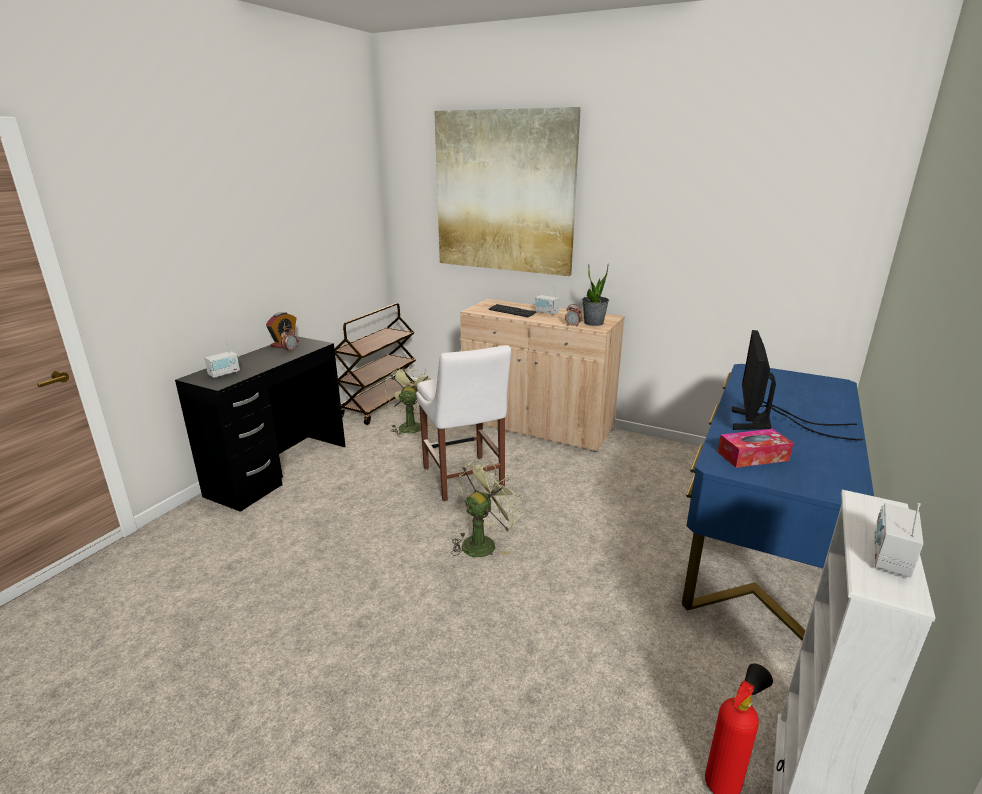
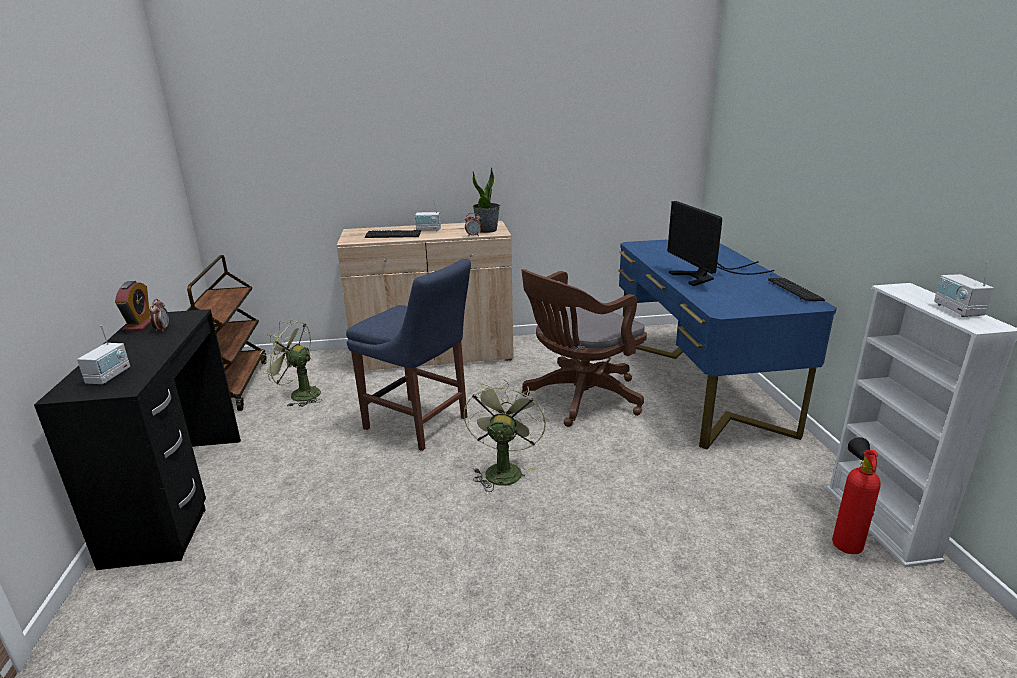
camera: 35 degrees left, 0 degrees up
green fan [385,364,433,437] -> green fan turned 45 degrees counterclockwise [260,320,322,407]
white chair [416,345,511,501] -> blue chair [346,259,471,451]
picture [434,107,581,276] -> none
tissue box [718,429,793,468] -> none
none -> brown office chair [521,269,647,427]
none -> keyboard [768,278,825,301]

